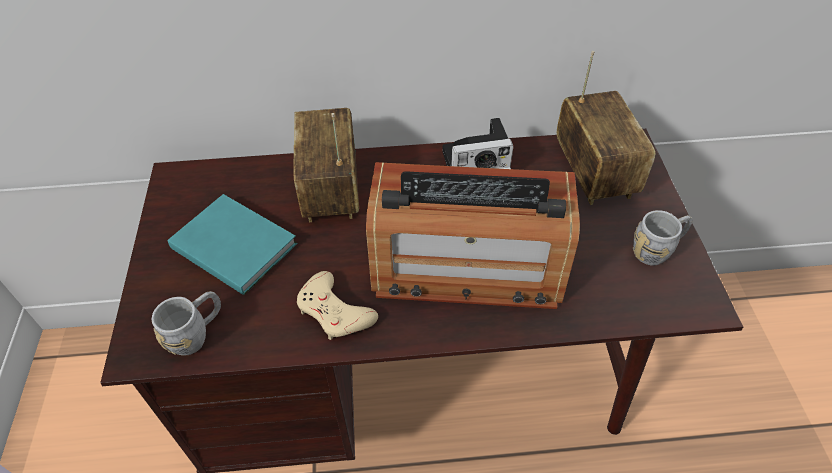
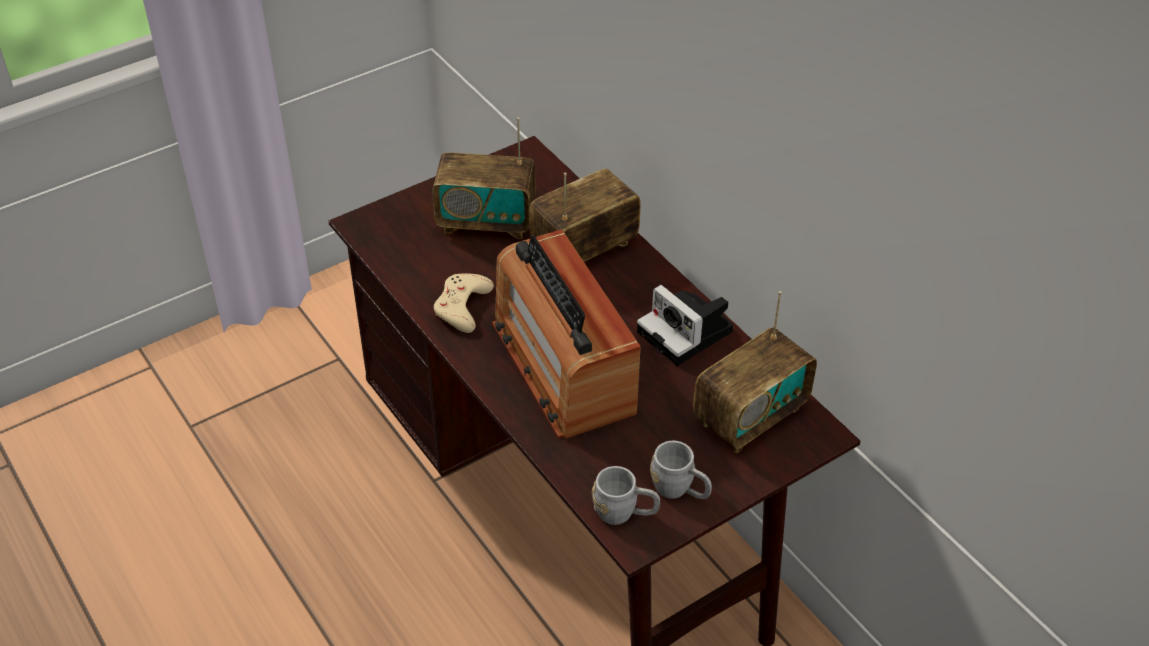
camera: 60 degrees right, 5 degrees down
grey mug [152,291,221,356] -> grey mug moved to [592,466,660,525]
turquoise book [167,194,297,295] -> radio [432,118,536,239]

